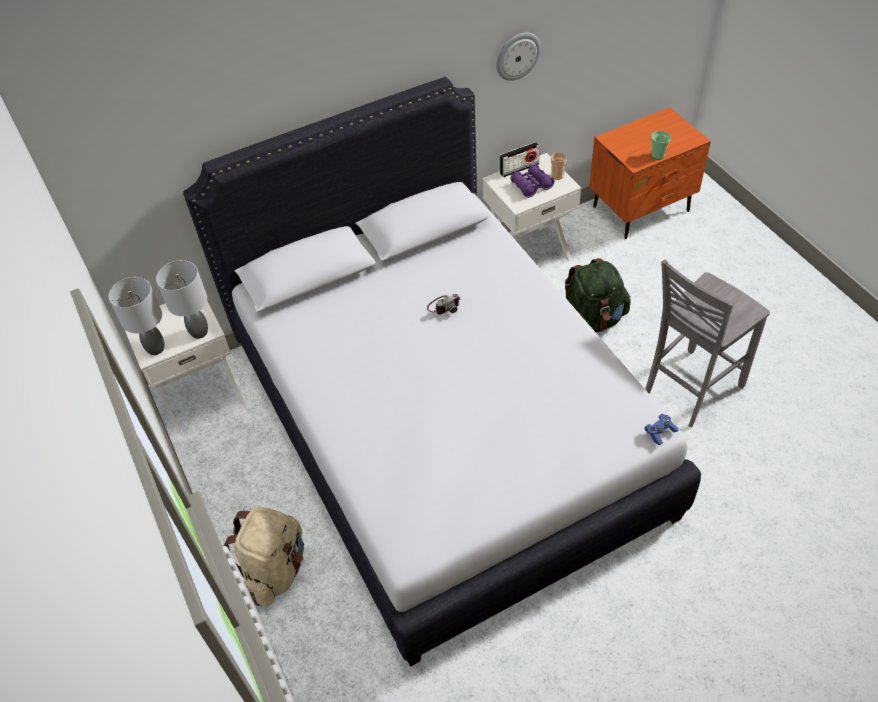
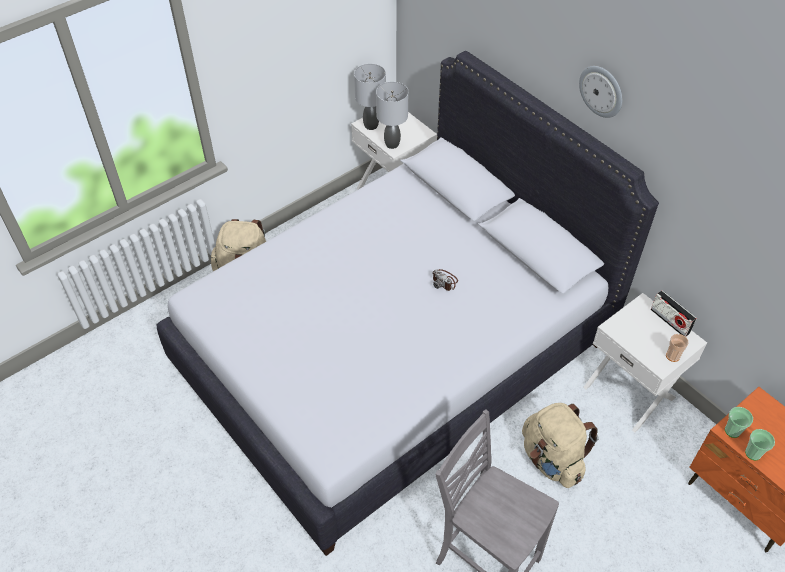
camera: 75 degrees right, 0 degrees up
wall clock [496,33,541,81] -> wall clock moved to [579,66,622,118]
purple binoculars [511,164,554,198] -> none
green backpack [565,258,631,332] -> beige backpack [522,403,598,488]
blue game controller [645,414,679,445] -> none
none -> cup [725,407,753,438]

